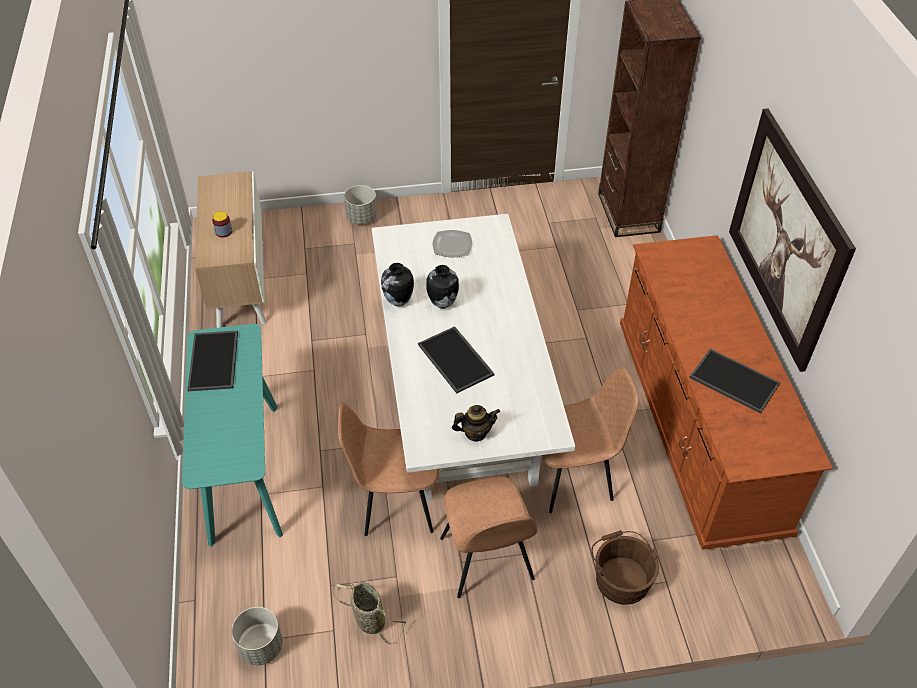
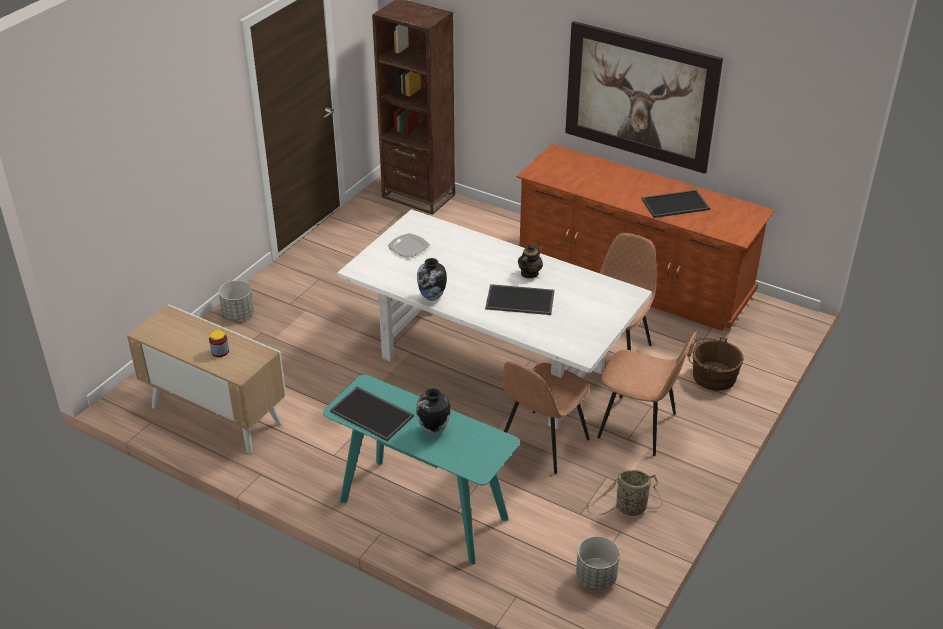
camera: 50 degrees left, 10 degrees down
vase [426,265,459,309] -> vase moved to [416,388,450,435]
teapot [452,405,500,442] -> teapot moved to [518,243,543,278]

